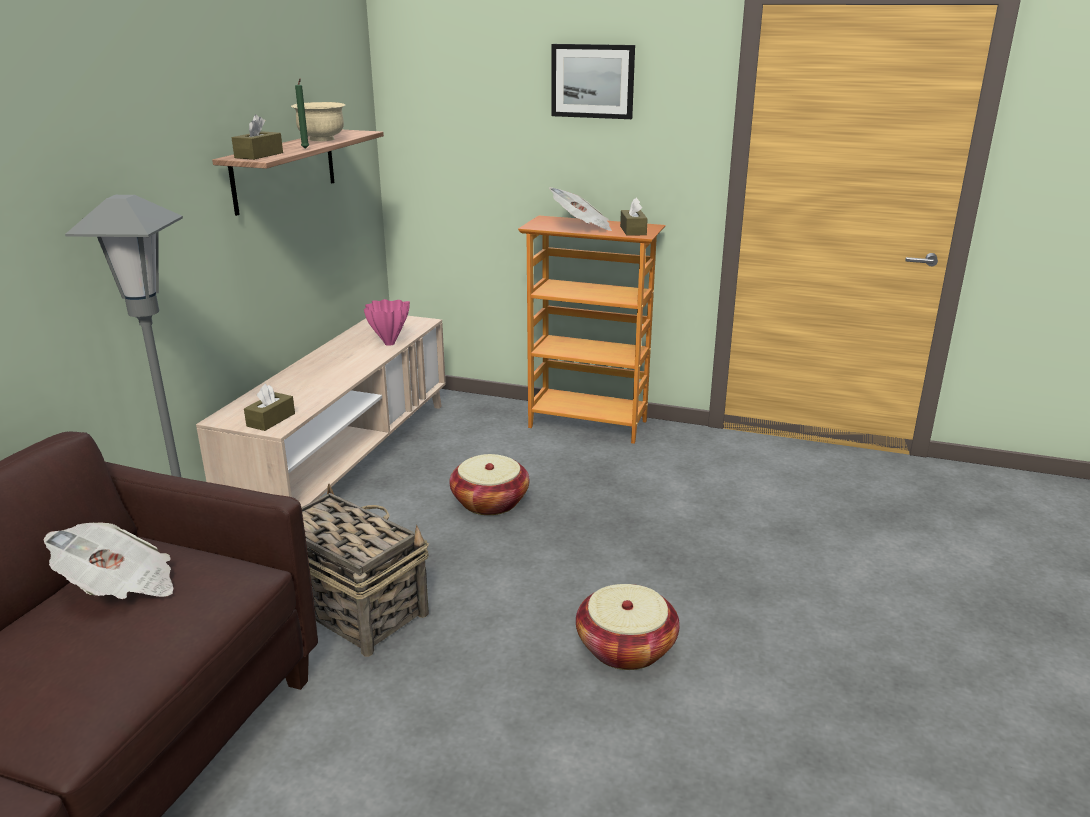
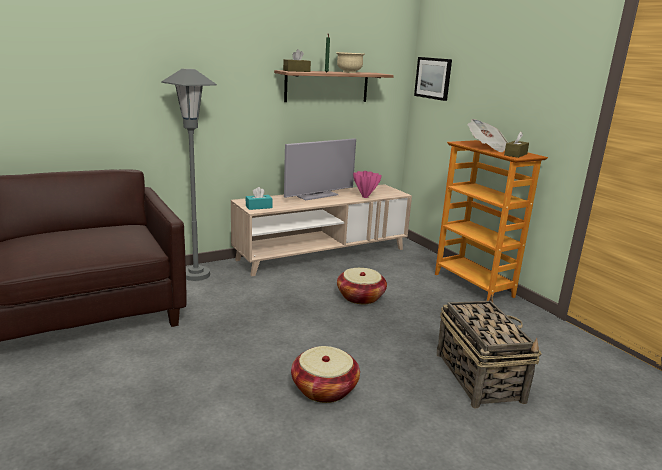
camera: 40 degrees right, 5 degrees down
newspaper [44,522,173,599] -> none
brown tissue box [244,384,295,431] -> turquoise tissue box [246,187,273,210]
basket [301,484,429,657] -> basket moved to [437,294,542,408]
picture [551,44,635,119] -> picture moved to [414,57,452,101]
none -> television [284,138,356,200]

